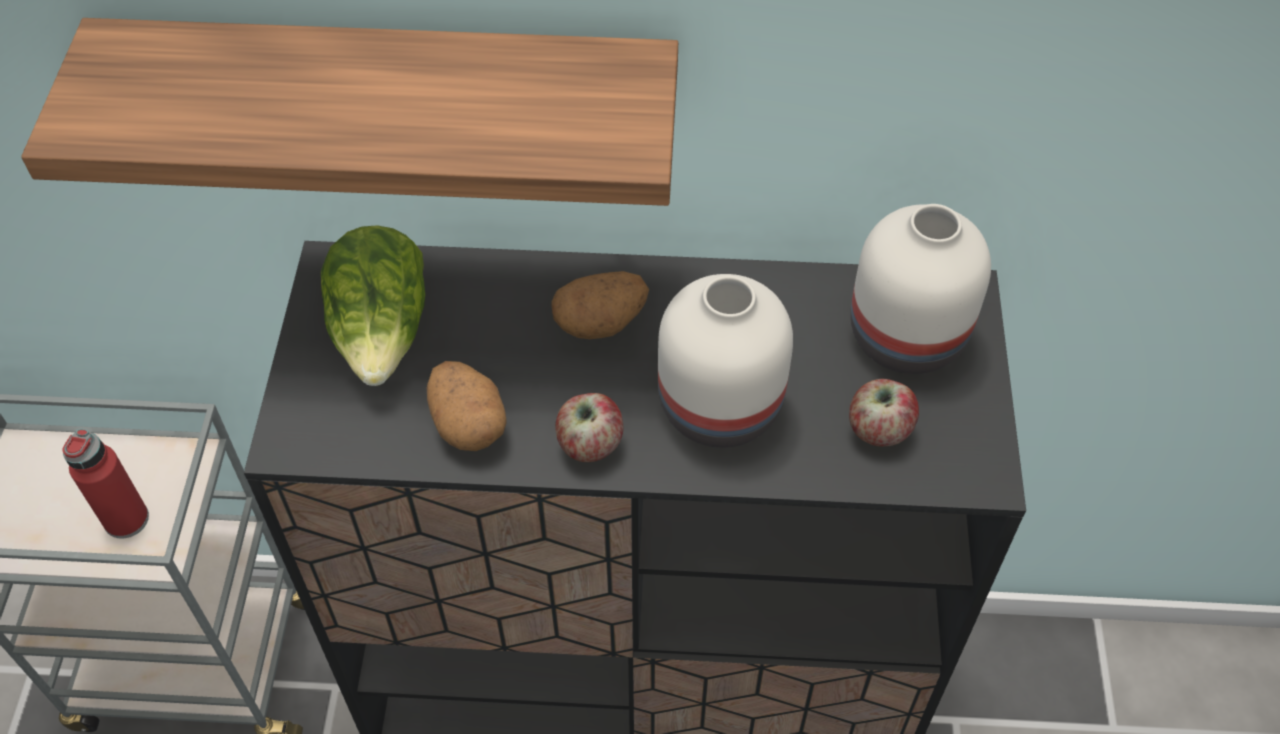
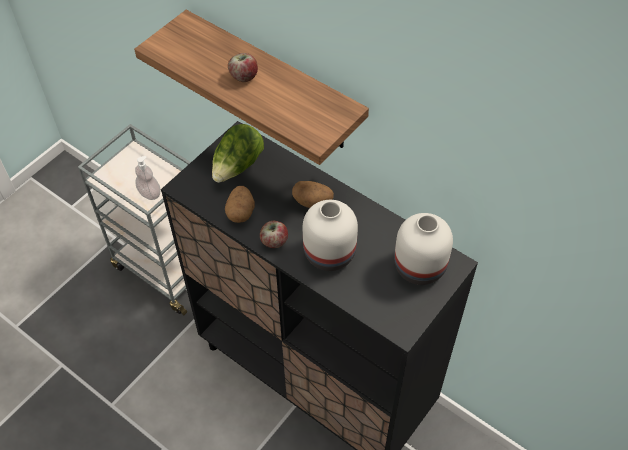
camera: 35 degrees right, 0 degrees up
red bottle [62,429,149,539] -> soap dispenser [135,156,160,200]
apple [849,379,919,447] -> apple moved to [228,53,258,82]

